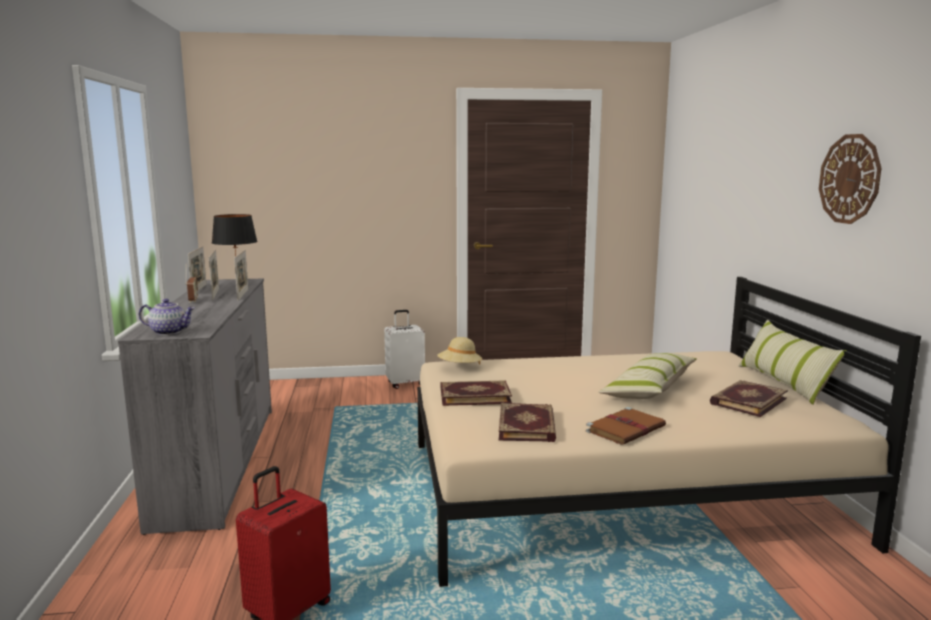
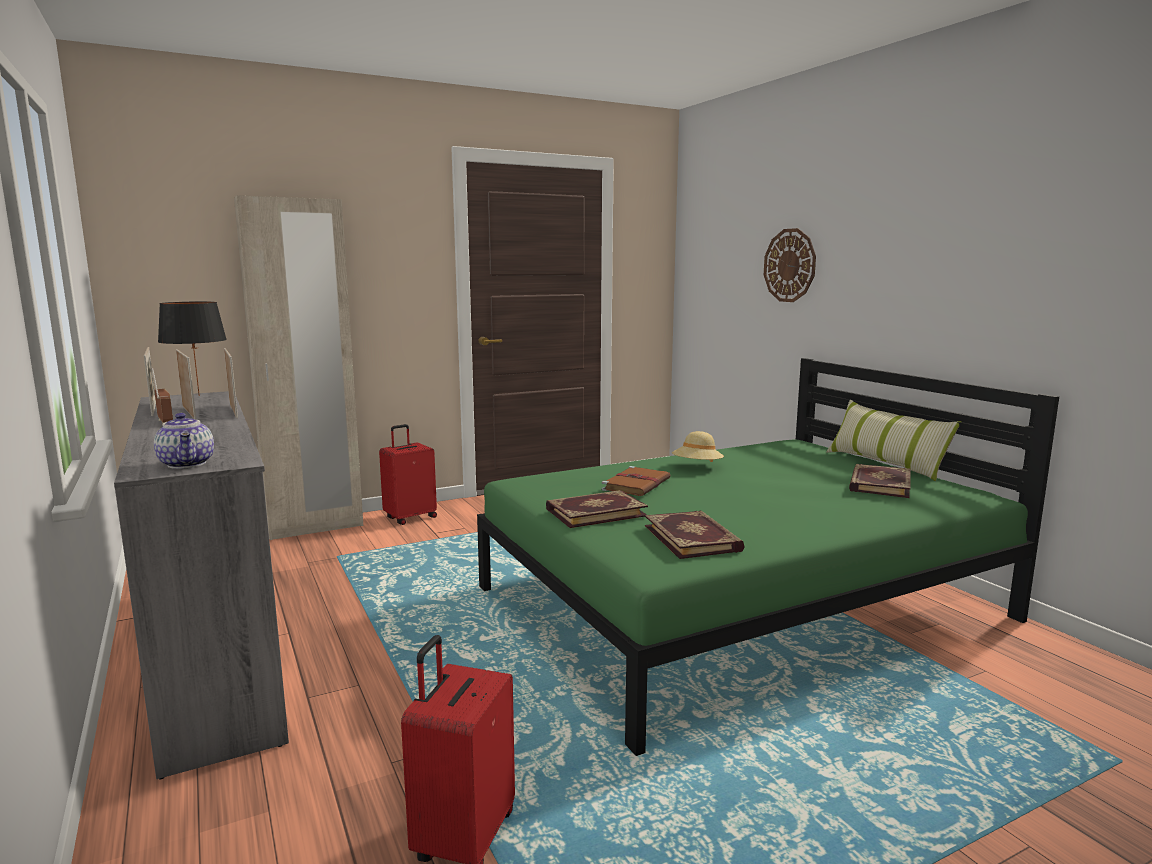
camera: 20 degrees left, 0 degrees up
teapot [139,299,195,335] -> teapot turned 75 degrees clockwise [154,413,214,469]
white suitcase [384,310,425,389] -> red suitcase [379,424,437,525]
beige bed [417,277,921,587] -> green bed [477,358,1059,756]
beige hat [437,337,482,365] -> beige hat moved to [672,431,724,462]
brown book [586,407,666,445] -> brown book moved to [602,466,671,496]
pillow [598,353,697,399] -> none
wall clock [819,134,882,224] -> wall clock moved to [764,228,816,302]
none -> beige wardrobe [234,195,363,540]

